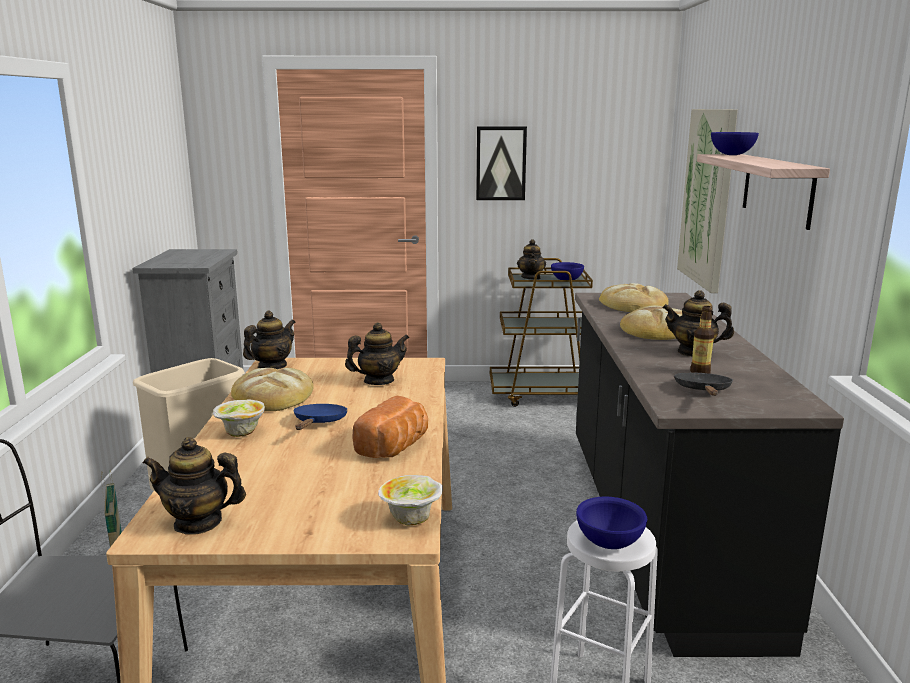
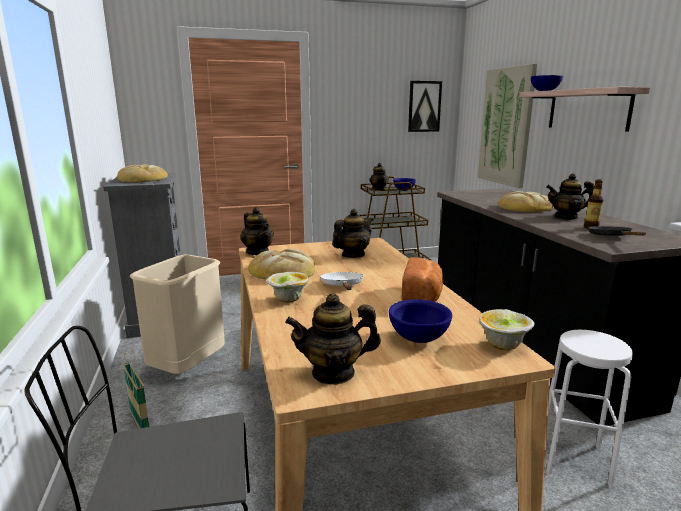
camera: 15 degrees left, 0 degrees up
teapot [243,311,295,369] -> teapot turned 120 degrees clockwise [240,207,274,255]
blue frying pan [294,404,347,430] -> white frying pan [320,272,364,290]
picture [476,126,527,200] -> picture moved to [408,81,442,132]
blue bowl [576,497,647,549] -> blue bowl moved to [389,299,452,343]
bread [599,283,669,312] -> bread moved to [117,165,168,183]

